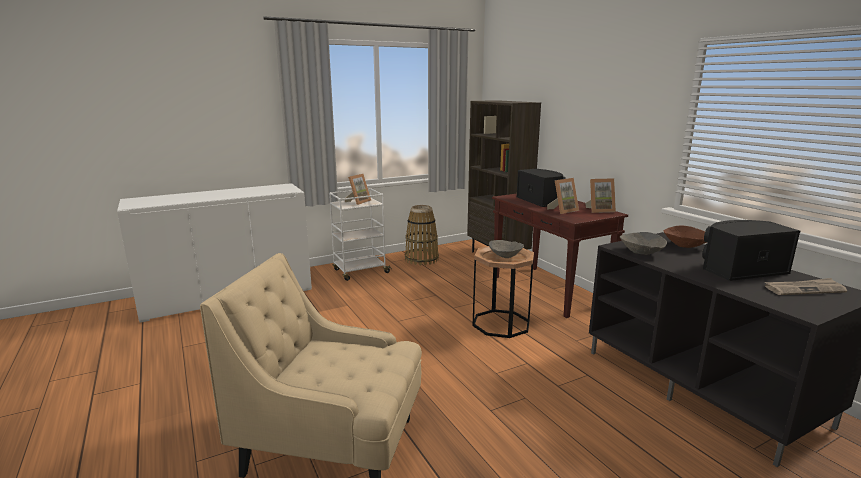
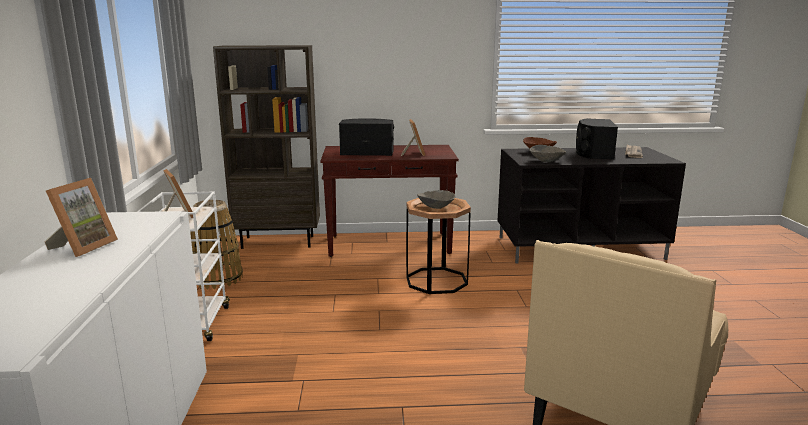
camera: 65 degrees left, 0 degrees up
picture frame [585,178,616,213] -> picture frame moved to [44,178,118,257]

